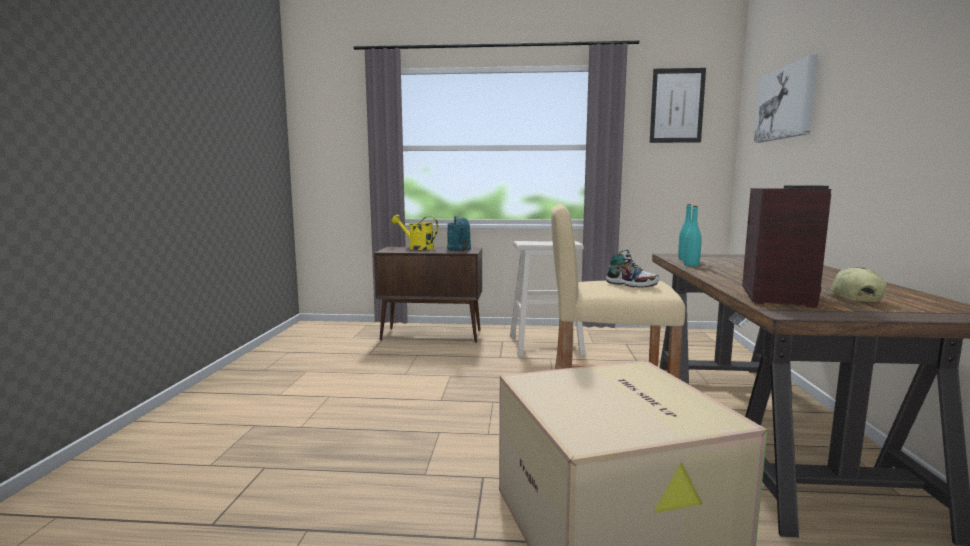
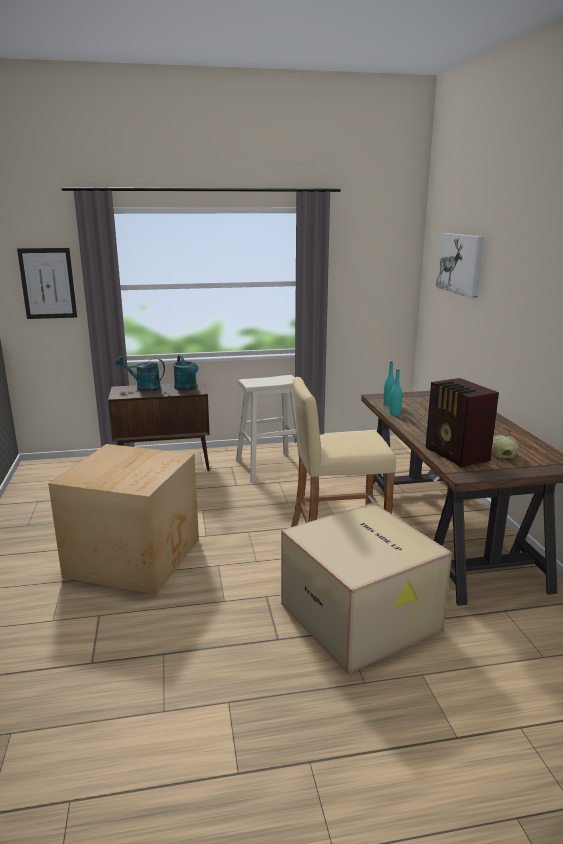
camera: 15 degrees left, 10 degrees up
yellow watering can [392,215,438,250] -> turquoise watering can [116,356,165,392]
shoe [606,250,659,288] -> none
picture [650,68,706,143] -> picture moved to [17,248,77,319]
radio [742,186,831,308] -> radio turned 150 degrees clockwise [426,378,499,468]
none -> cardboard box [48,444,199,595]

